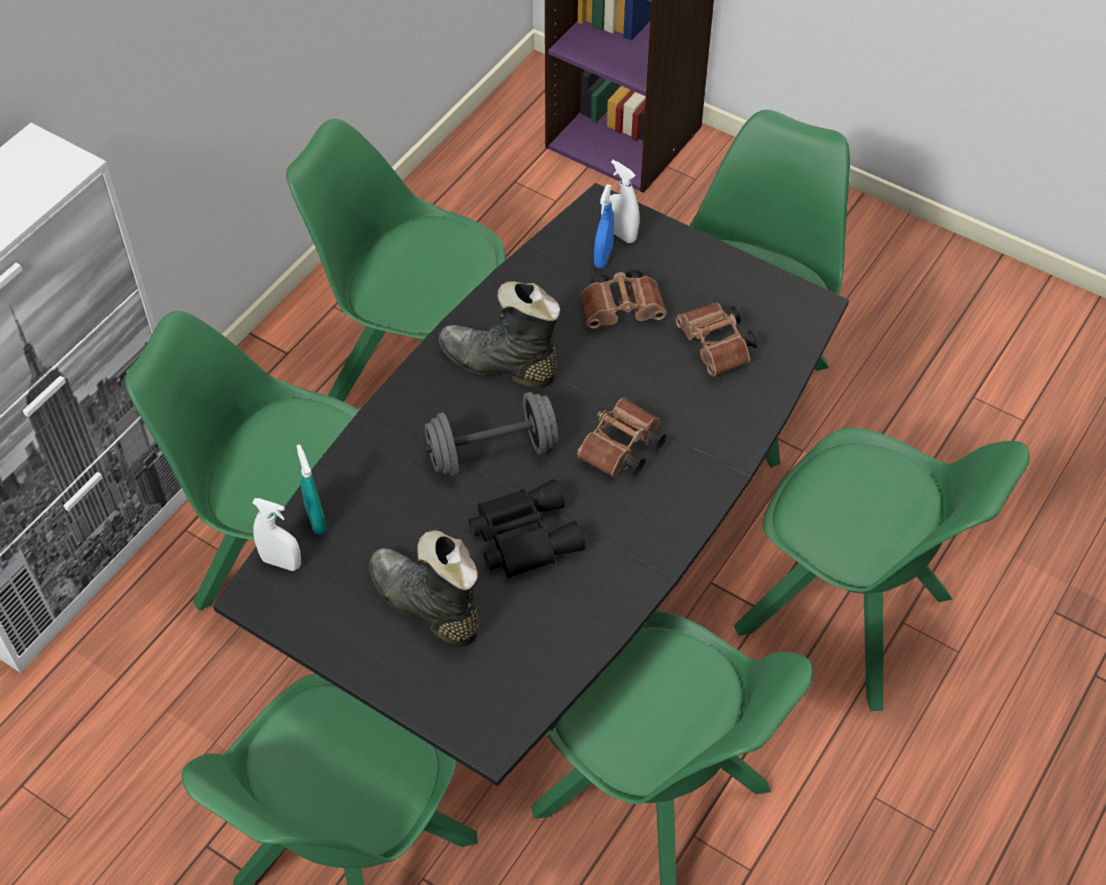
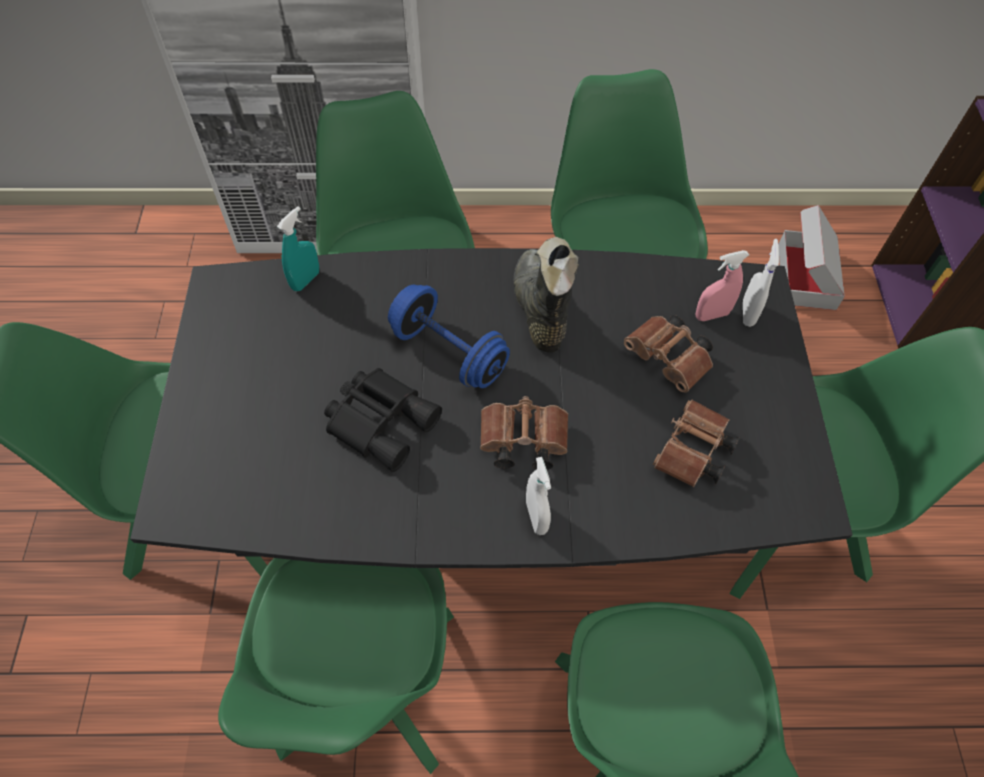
camera: 55 degrees right, 5 degrees up
white spray bottle [252,498,301,571] -> white spray bottle moved to [526,457,551,535]
black boot [369,530,479,647] -> none
grey dumbbell [424,392,558,476] -> blue dumbbell [388,284,510,388]
blue spray bottle [594,184,614,268] -> pink spray bottle [696,250,749,321]
none -> cardboard box [778,205,845,310]

